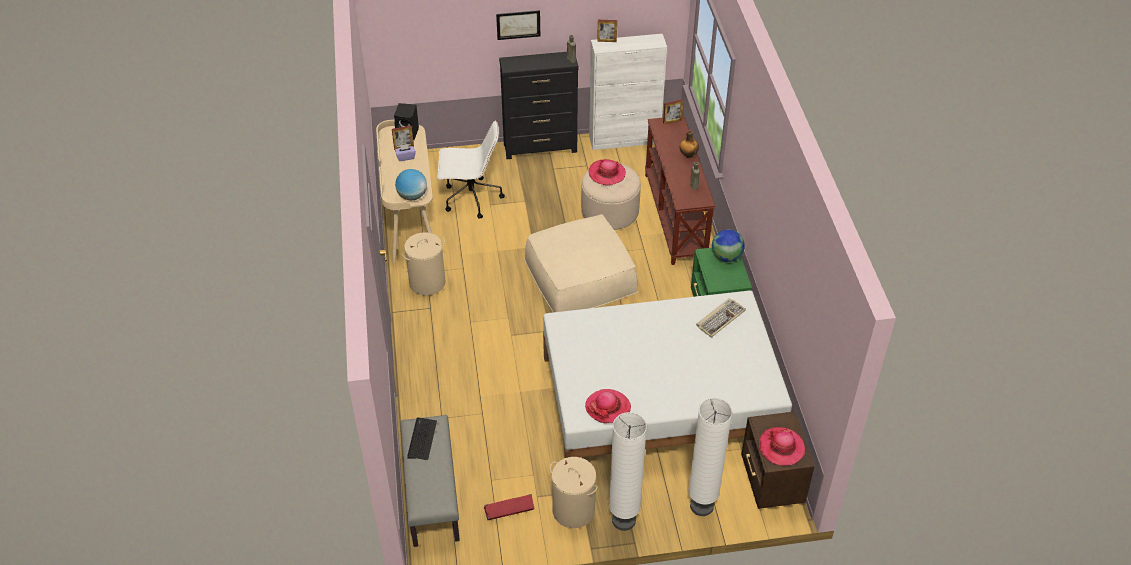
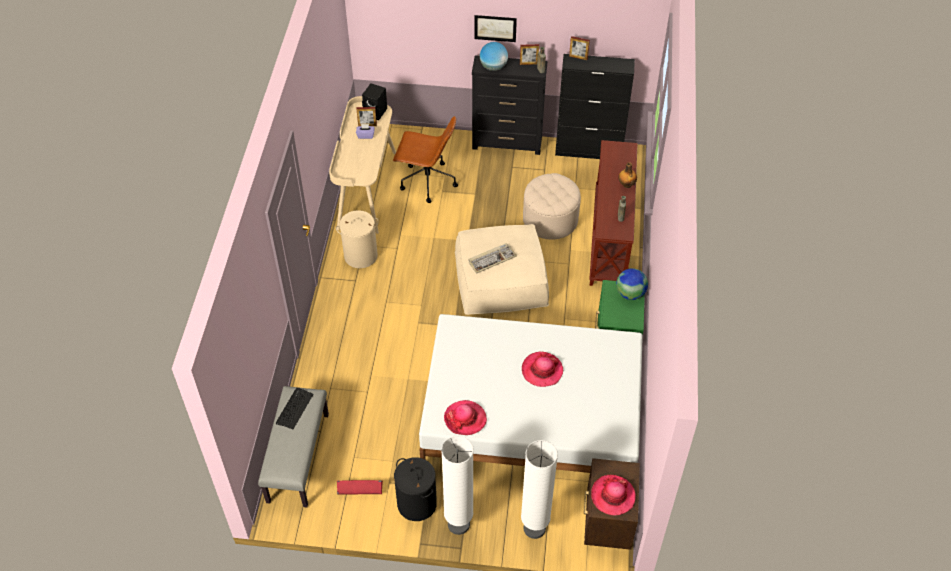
camera: 15 degrees right, 5 degrees up
globe [395,169,427,200] -> globe moved to [480,42,508,71]
white office chair [437,120,505,219] -> brown office chair [393,116,458,203]
beige laundry basket [550,457,598,528] -> black laundry basket [394,457,437,521]
white cabinet [589,34,667,150] -> black cabinet [555,54,635,159]
hat [589,159,626,185] -> hat moved to [522,352,563,387]
picture frame [663,100,684,124] -> picture frame moved to [520,44,539,65]
keyboard [696,298,746,338] -> keyboard moved to [468,243,517,274]

